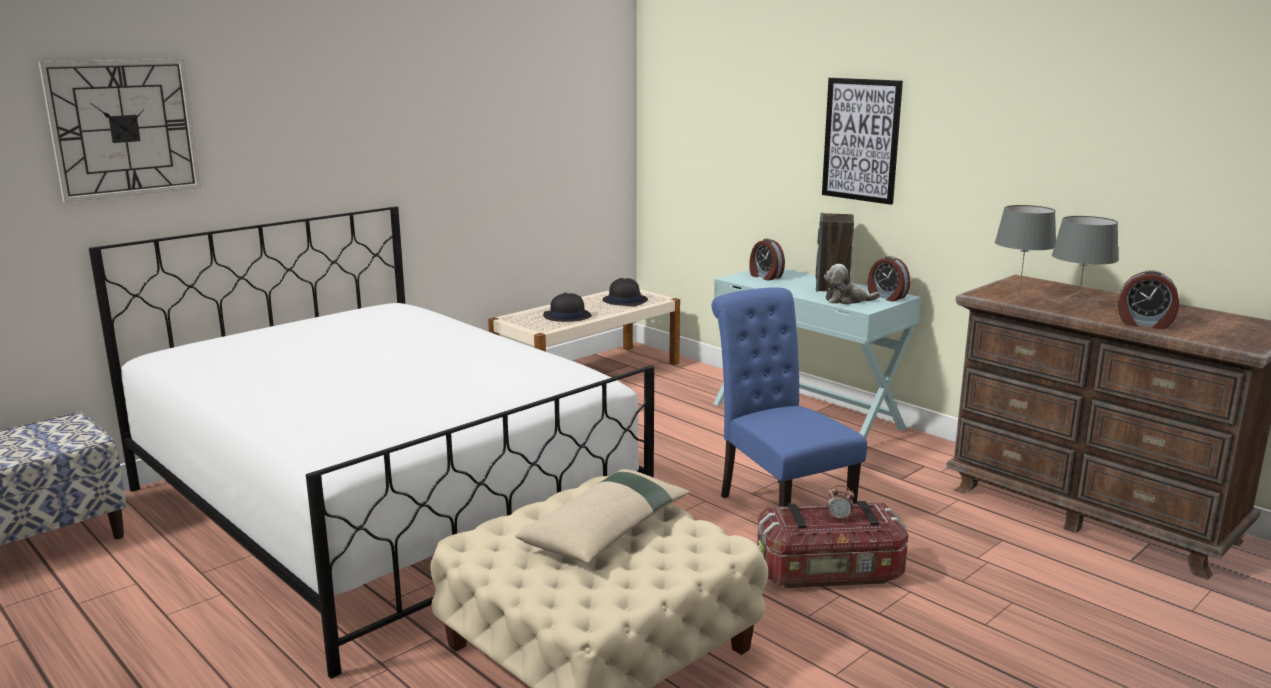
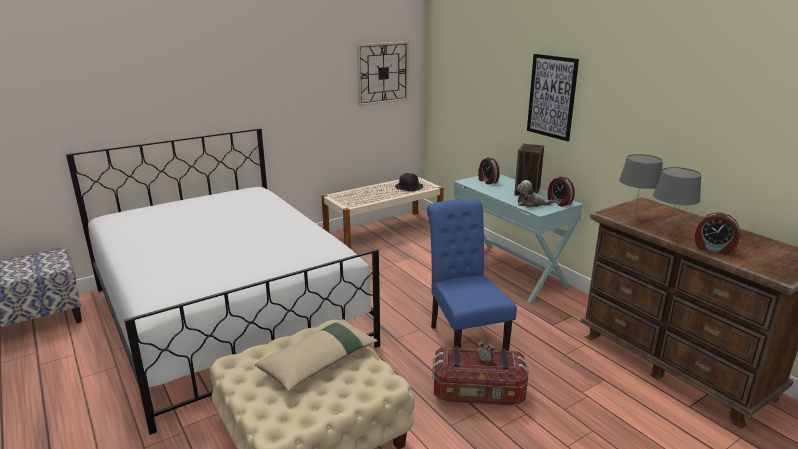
camera: 10 degrees right, 5 degrees up
wall clock [38,59,201,202] -> wall clock moved to [357,41,409,106]
black hat [543,292,592,322] -> none

